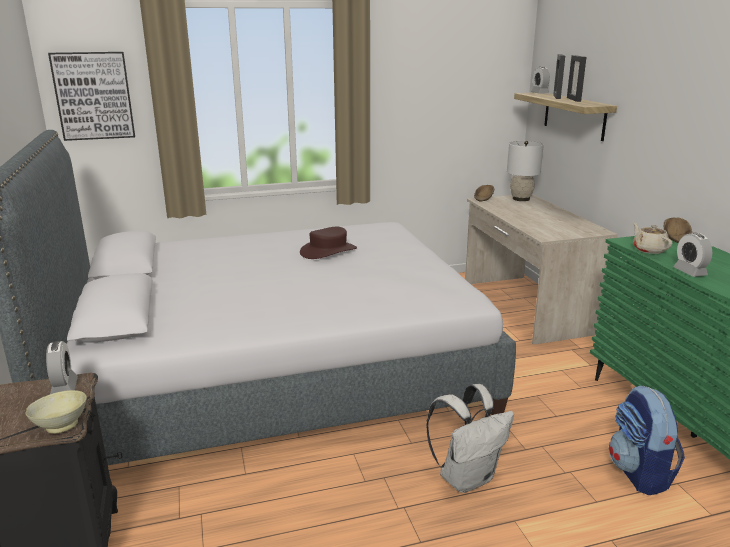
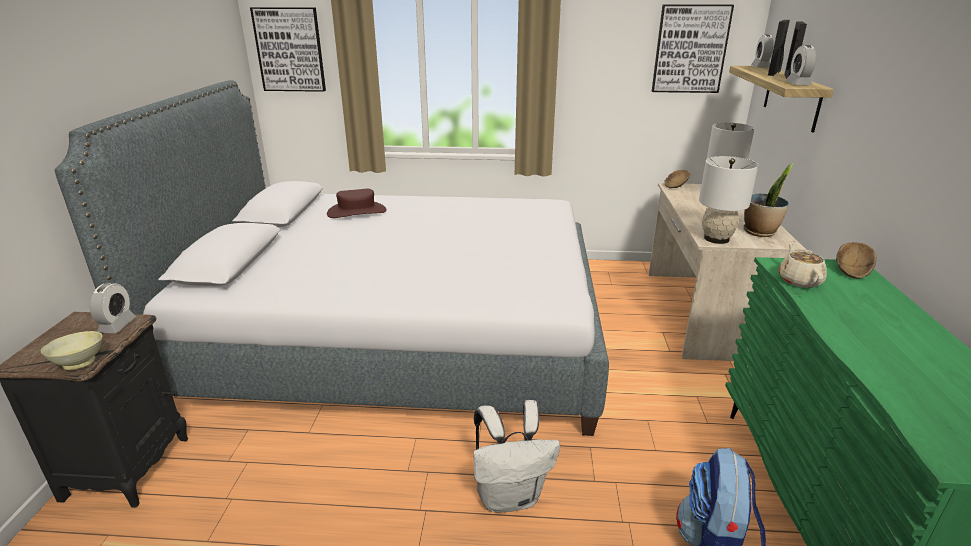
camera: 20 degrees right, 5 degrees up
brown hat [300,227,357,259] -> brown hat moved to [327,189,387,218]
alarm clock [673,233,712,277] -> alarm clock moved to [786,45,816,85]
none -> picture [652,4,734,93]
none -> white table lamp [699,156,758,244]
none -> potted plant [743,163,793,237]

